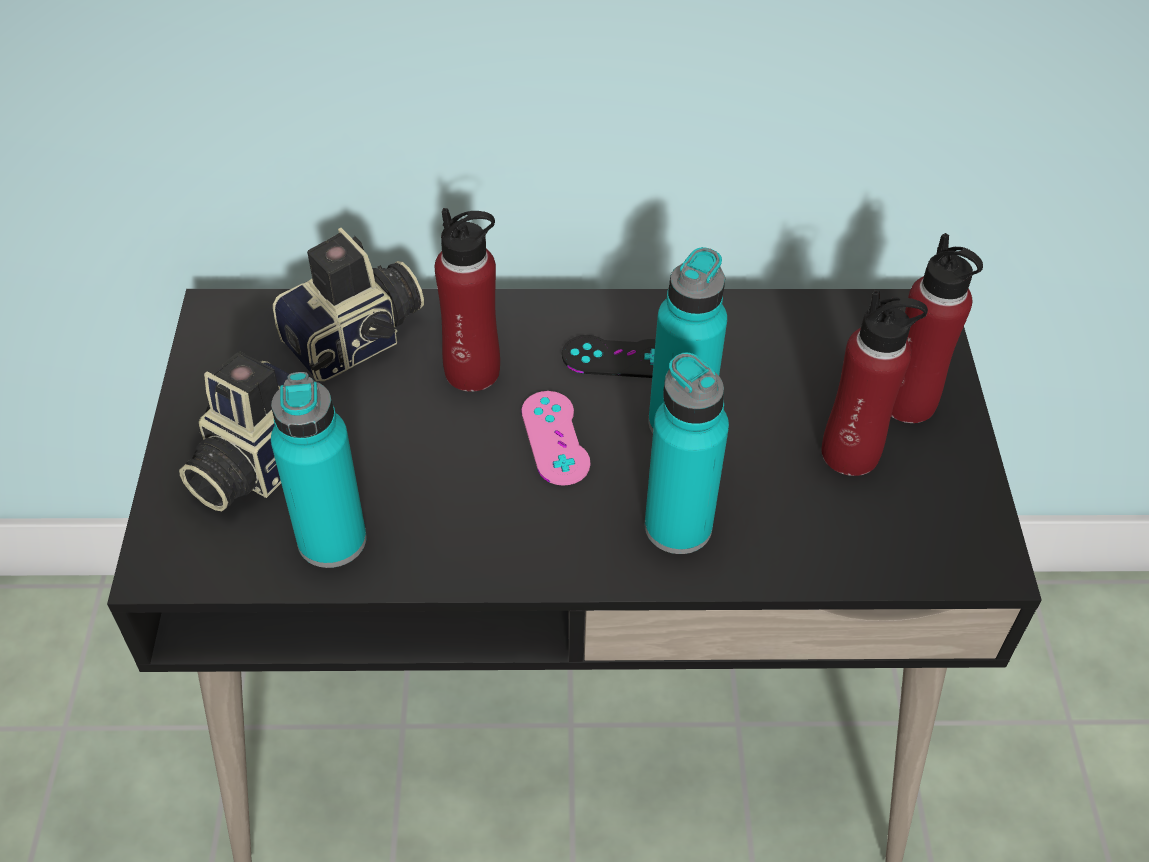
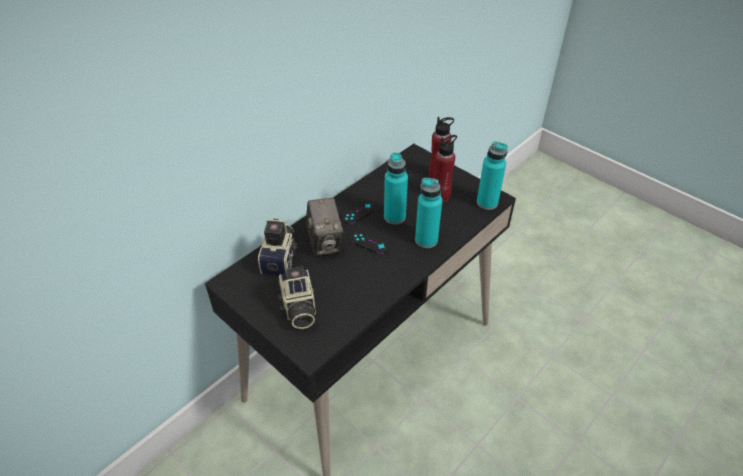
camera: 45 degrees left, 5 degrees down
turquoise bottle [271,372,367,568] -> turquoise bottle moved to [477,141,508,210]
red bottle [435,208,500,392] -> camera [306,198,343,256]
pink game controller [521,391,590,486] -> black game controller [350,231,390,254]

